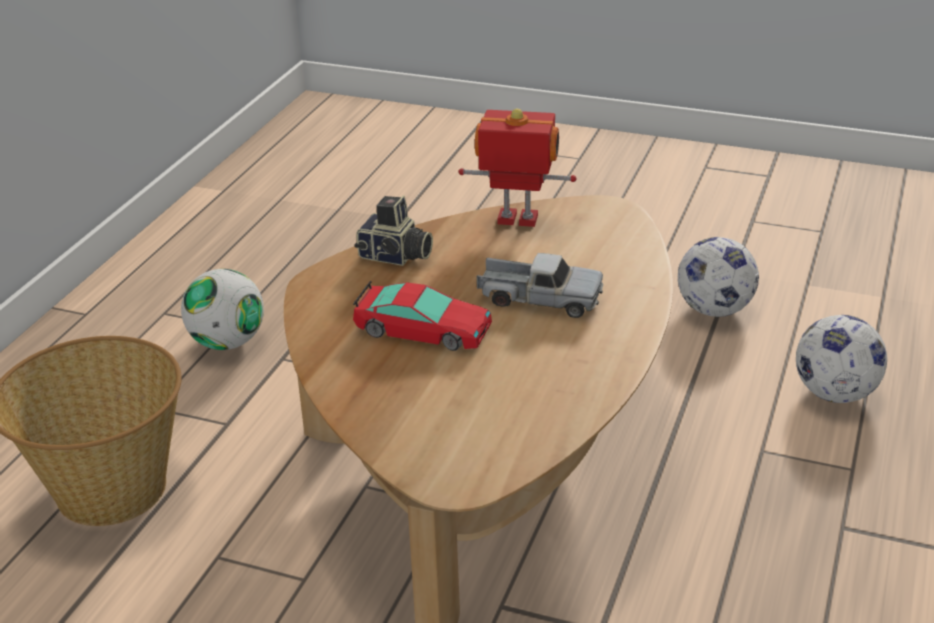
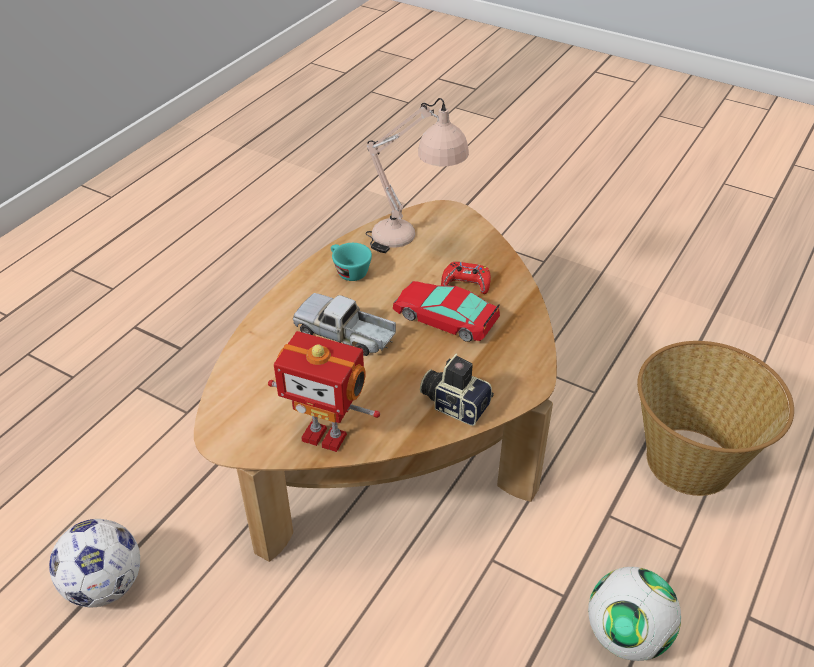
camera: 170 degrees left, 10 degrees up
football [796,315,887,403] -> none
none -> turquoise cup [331,243,372,281]
none -> beige table lamp [366,98,469,253]
none -> red game controller [441,262,491,294]

